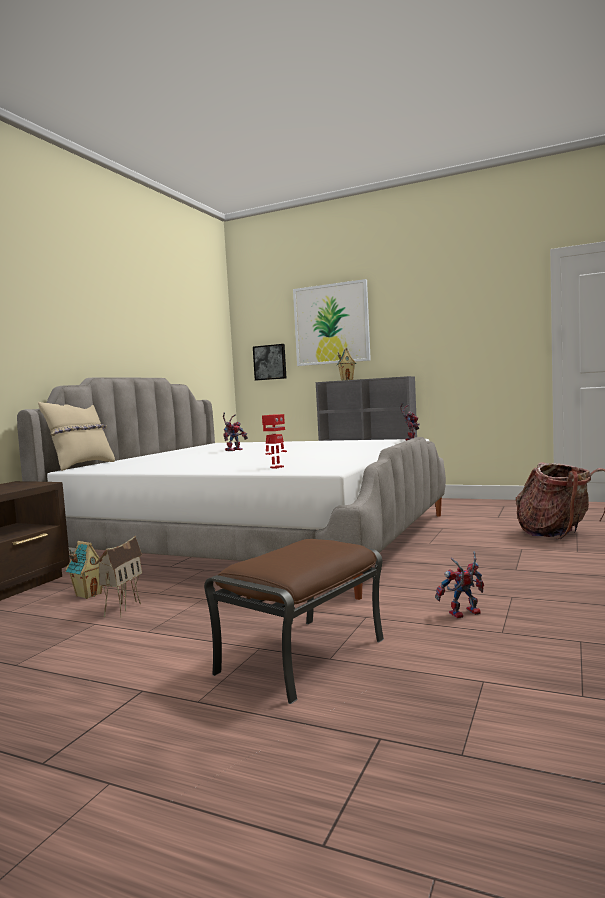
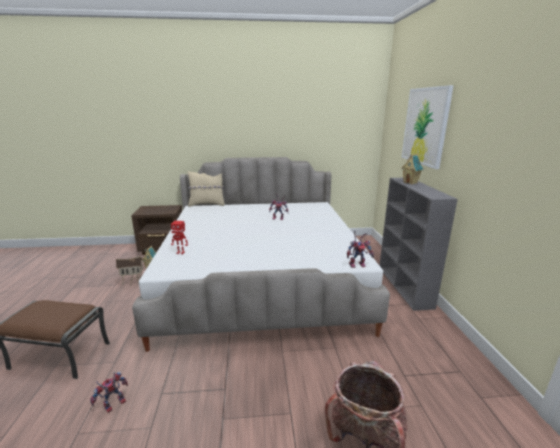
camera: 60 degrees right, 15 degrees up
picture [253,344,286,380] -> none
toy robot [435,552,484,618] -> toy robot turned 90 degrees counterclockwise [90,371,128,413]

